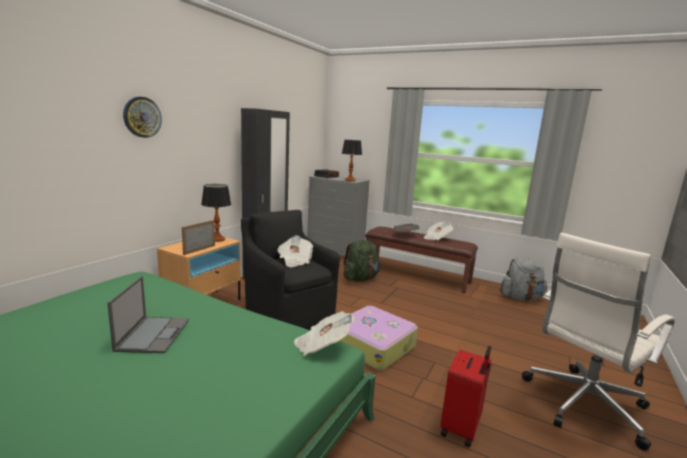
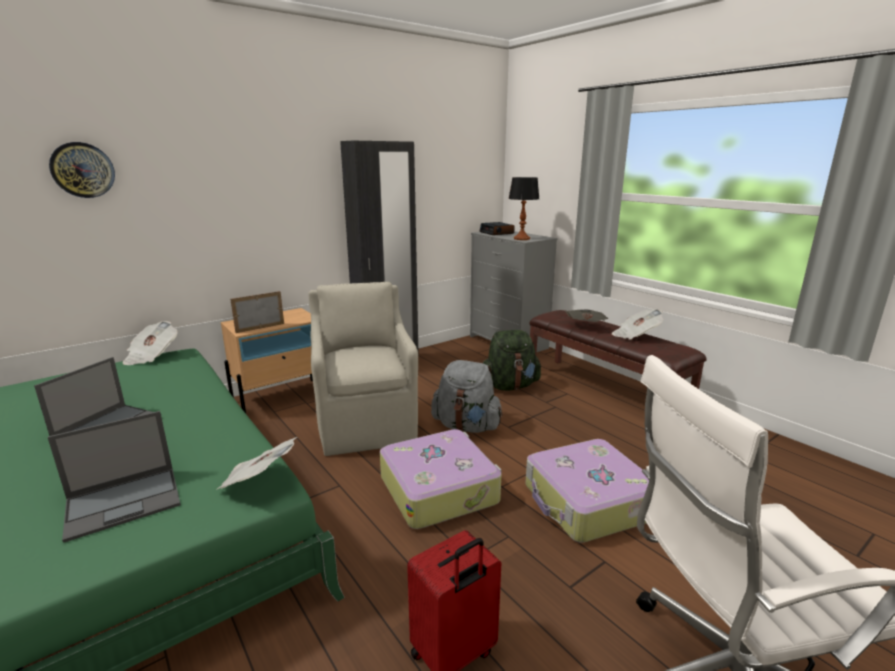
camera: 25 degrees right, 5 degrees up
wall clock [123,97,162,138] -> wall clock moved to [49,142,115,198]
table lamp [201,184,231,242] -> none
black armchair [241,210,340,330] -> beige armchair [308,282,418,456]
newspaper [277,235,313,267] -> newspaper moved to [122,321,178,365]
grey backpack [500,257,548,301] -> grey backpack moved to [431,360,503,433]
none -> laptop [48,411,181,543]
none -> suitcase [525,439,649,543]

